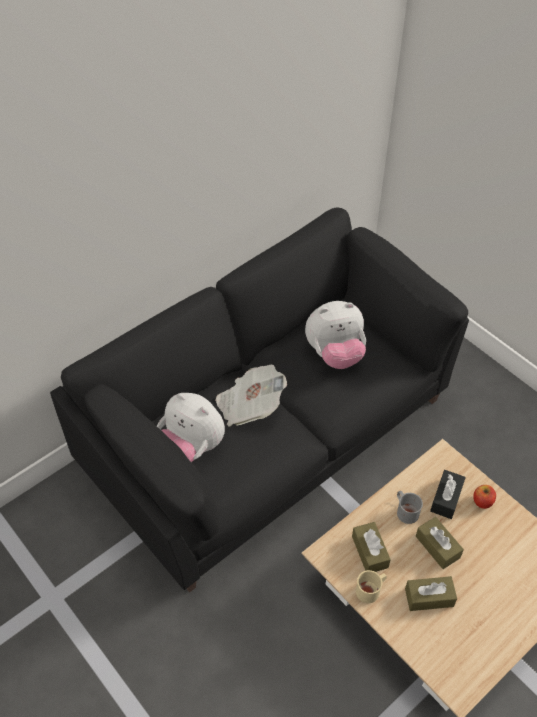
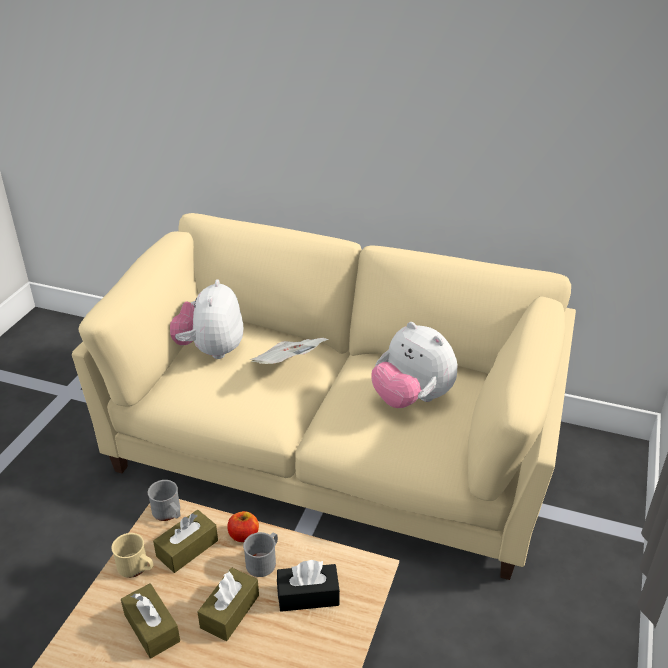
camera: 60 degrees right, 15 degrees down
black sofa [50,208,469,592] -> beige sofa [72,213,576,580]
apple [473,485,496,509] -> apple moved to [227,511,259,542]
none -> grey mug [148,480,181,521]

